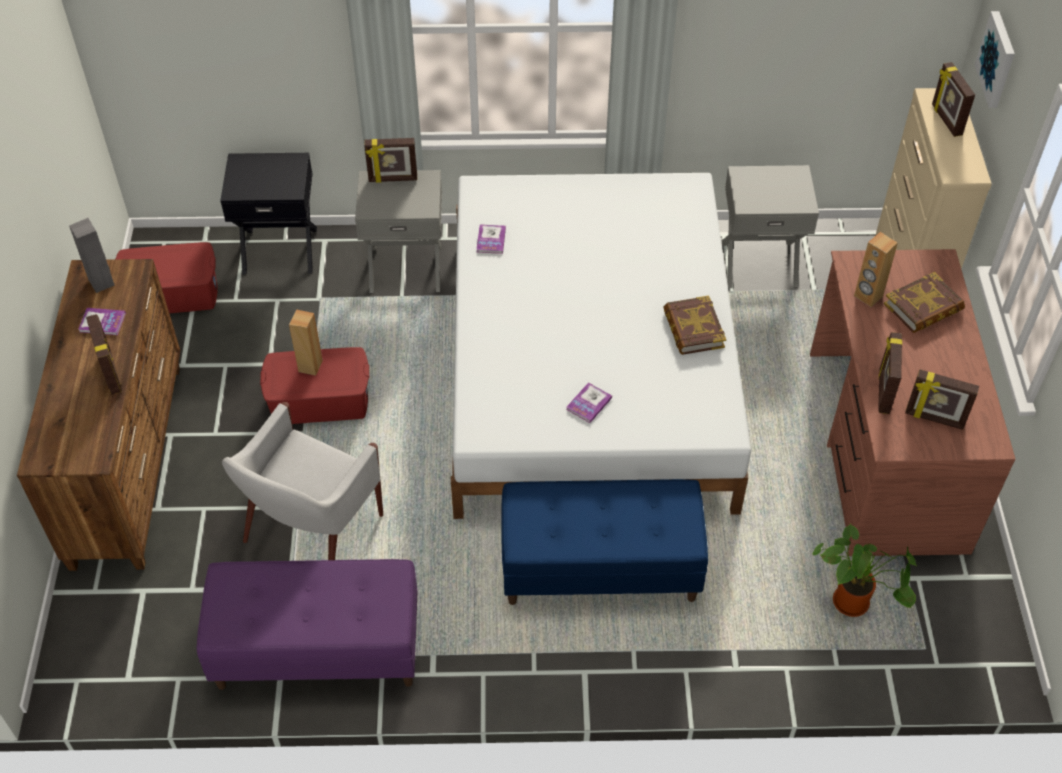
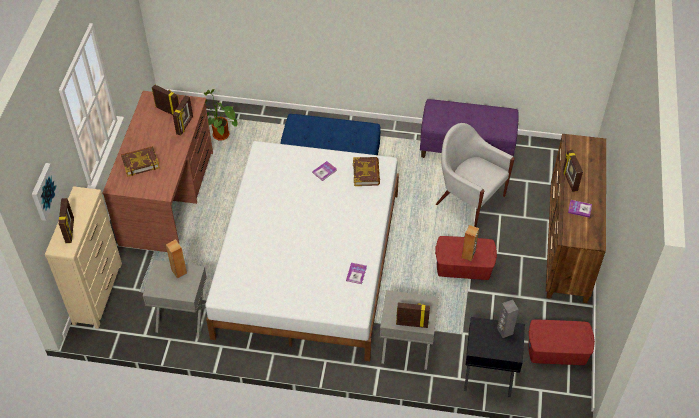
camera: 170 degrees left, 0 degrees up
grey speaker [69,218,115,293] -> grey speaker moved to [497,300,519,338]
white armchair [222,402,383,560] -> white armchair turned 90 degrees counterclockwise [436,123,515,227]
book [663,295,726,355] -> book moved to [353,157,380,186]
brown speaker [854,232,898,307] -> brown speaker moved to [166,239,187,279]

